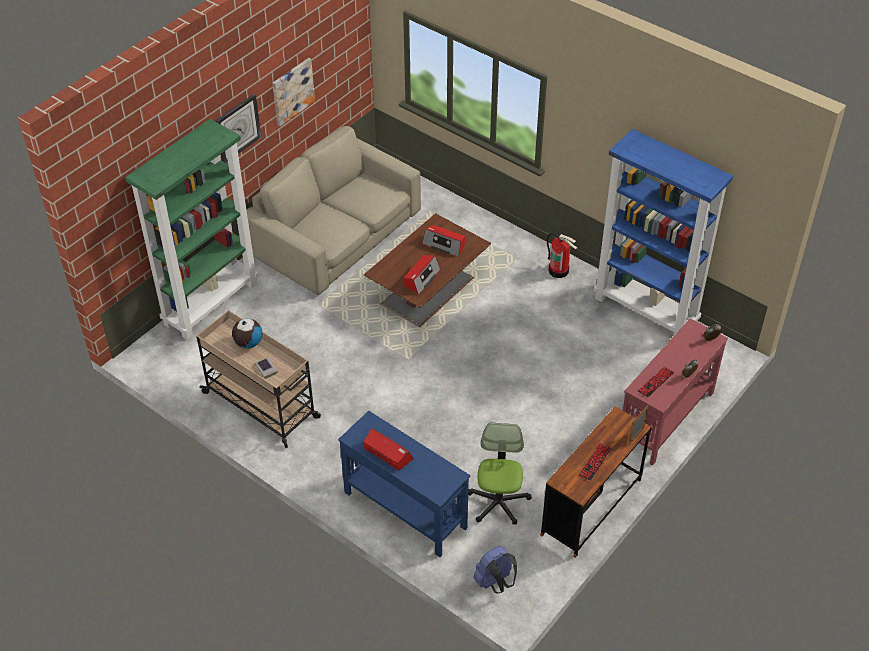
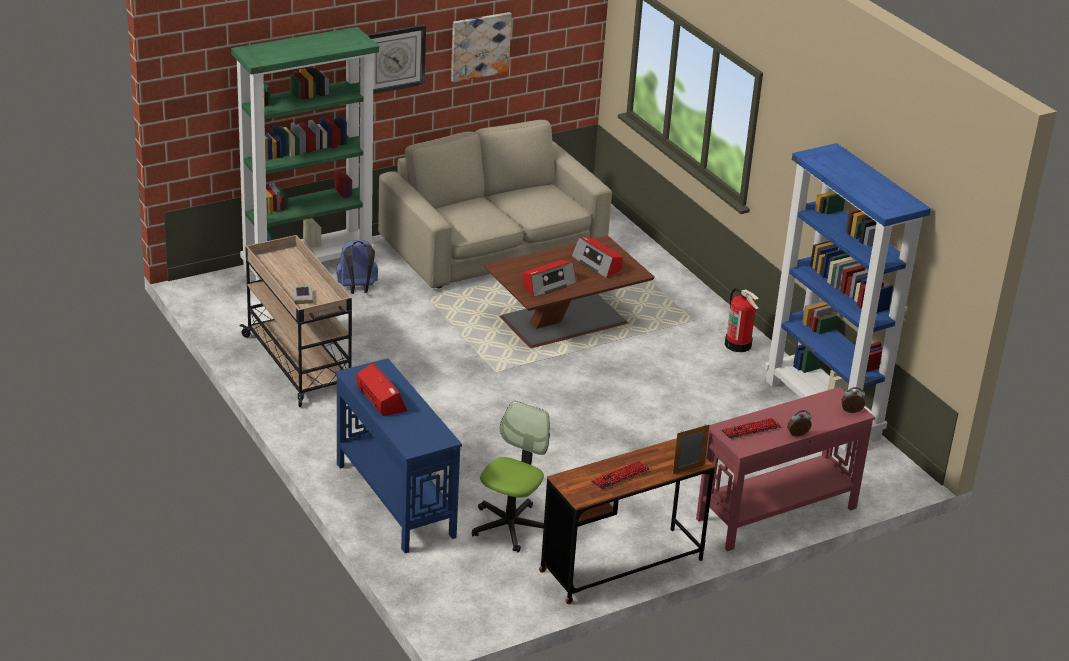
camera: 20 degrees right, 15 degrees down
globe [232,318,262,349] -> none
blue backpack [474,546,517,594] -> blue backpack moved to [336,240,378,294]

